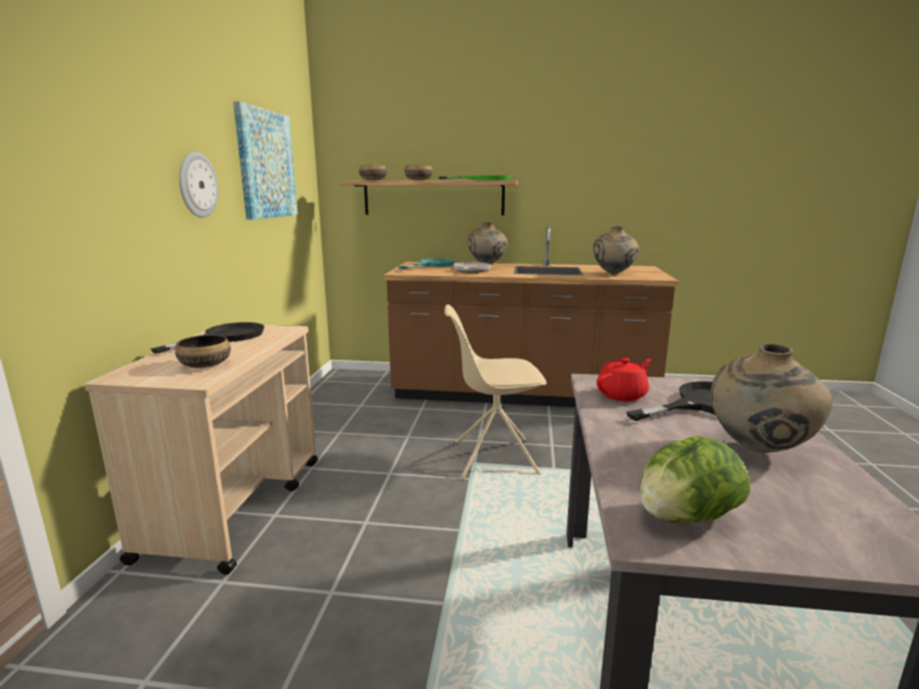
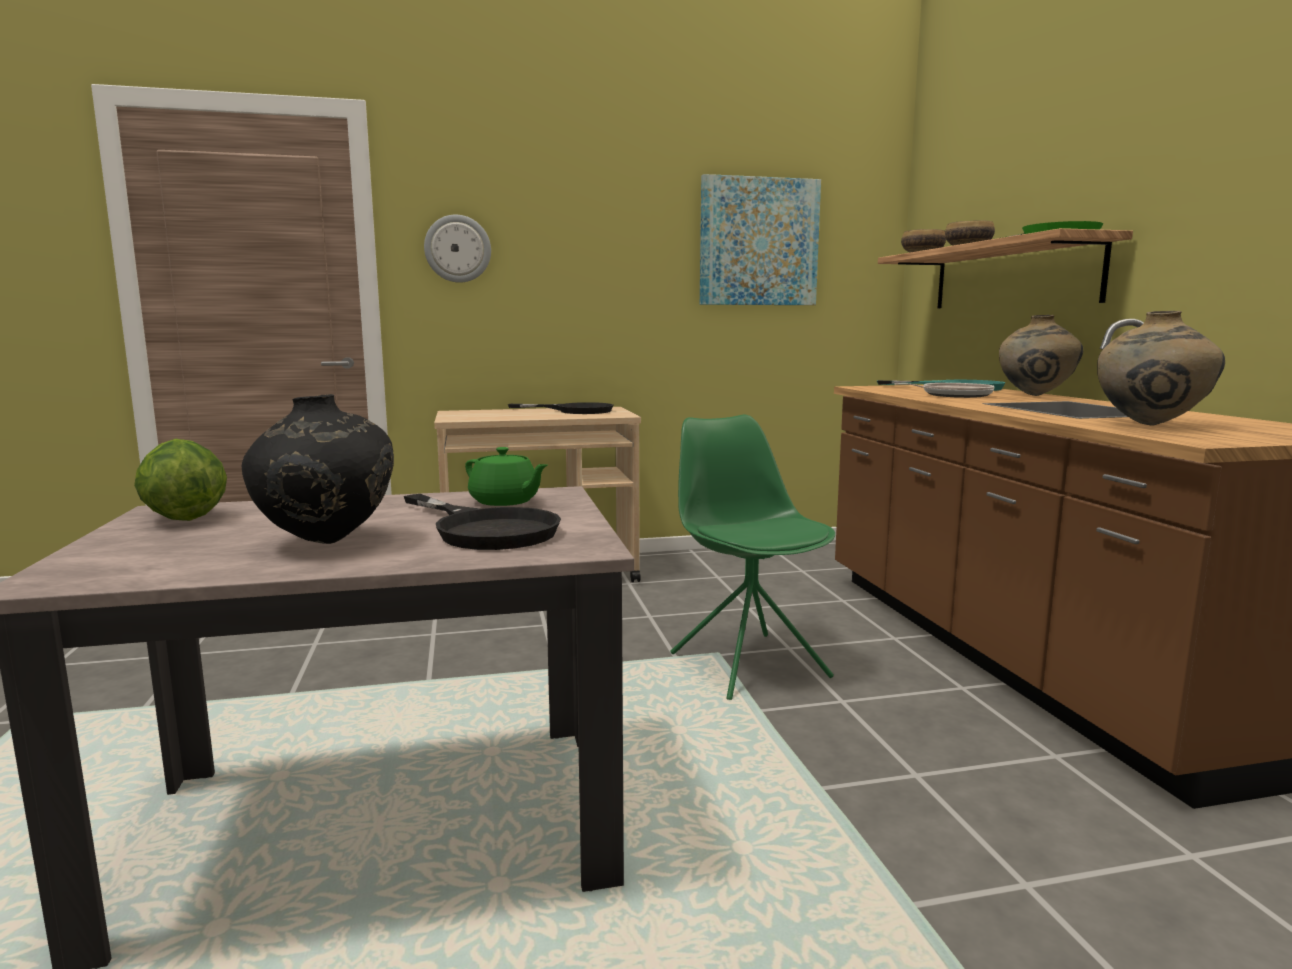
camera: 70 degrees right, 5 degrees down
bowl [175,335,231,368] -> none
wall clock [179,152,219,218] -> wall clock moved to [424,215,491,283]
beige chair [444,304,547,479] -> green chair [670,414,835,700]
red teapot [597,358,652,401] -> green teapot [465,447,548,506]
beige vase [711,344,832,453] -> black vase [242,394,394,544]

